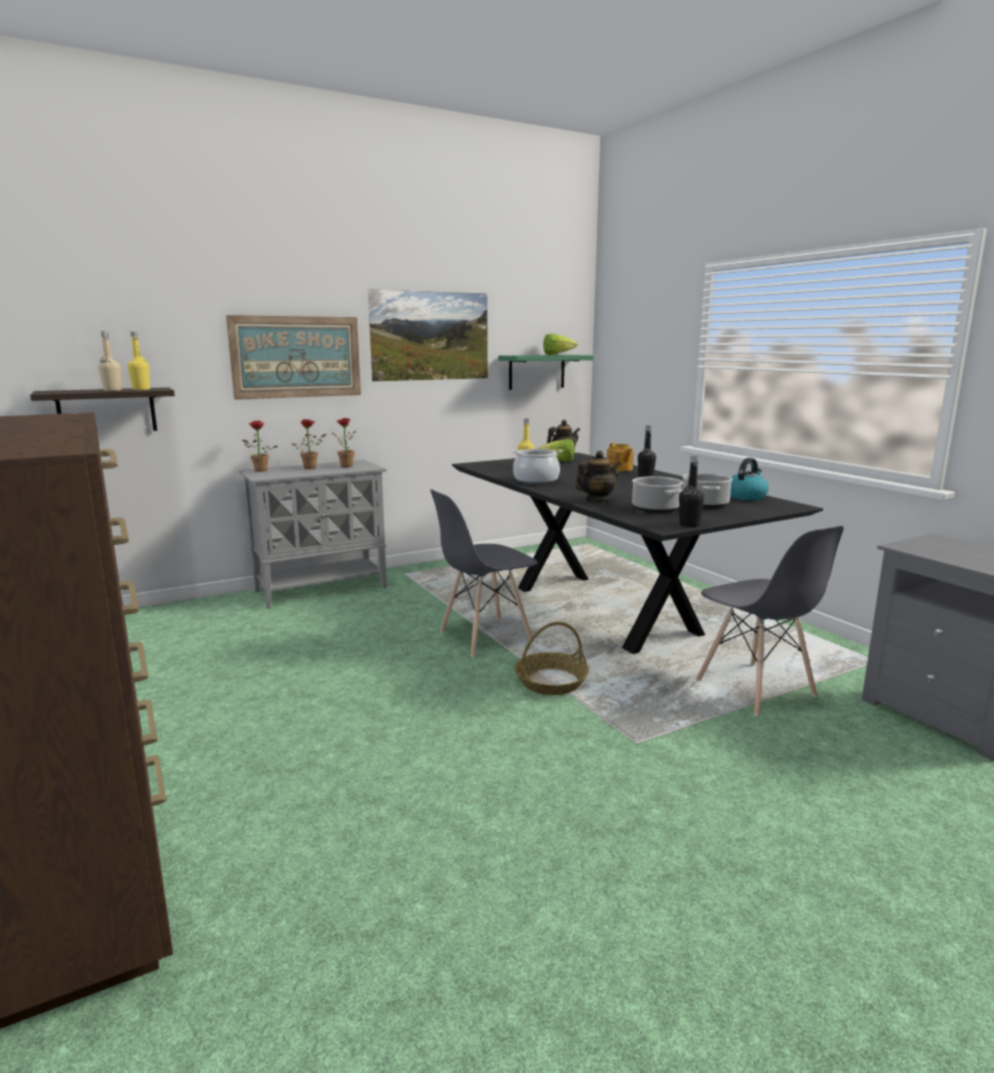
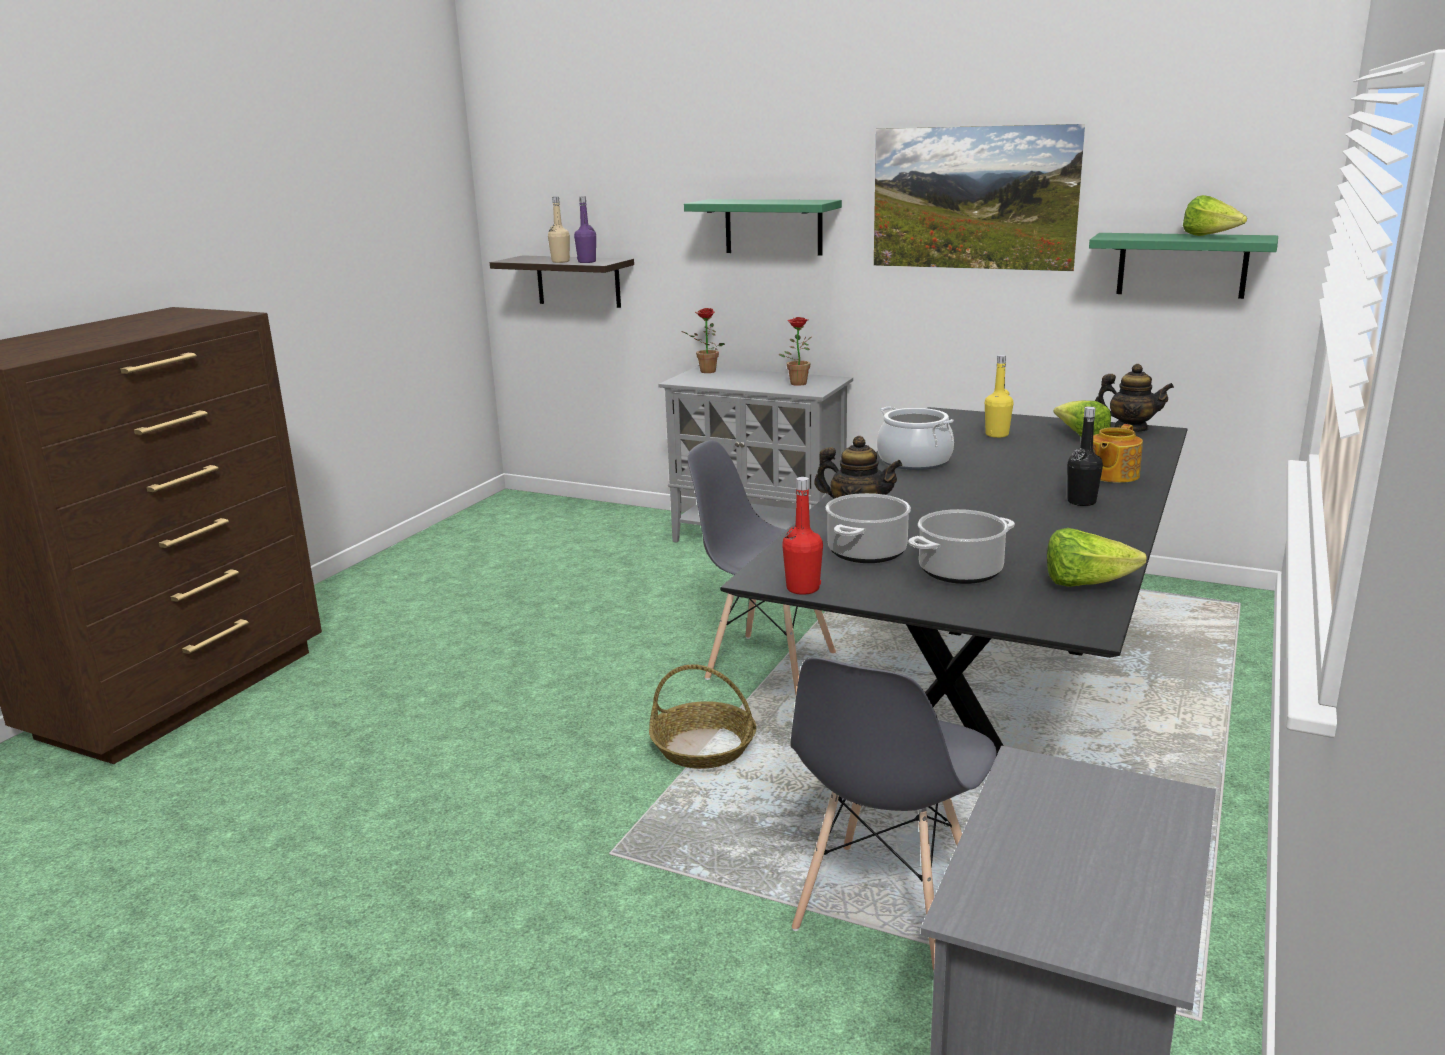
camera: 55 degrees right, 5 degrees up
yellow bottle [128,332,150,390] -> purple bottle [574,196,596,263]
picture [226,315,361,400] -> green shelf [684,199,842,255]
potted plant [292,419,327,469] -> none
black bottle [679,455,704,527] -> red bottle [782,477,823,595]
kettle [730,458,769,500] -> lettuce [1047,528,1147,587]

